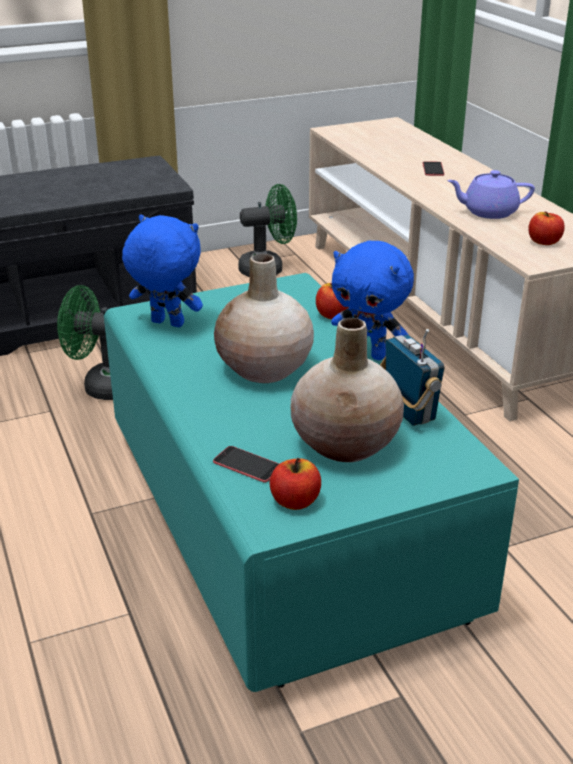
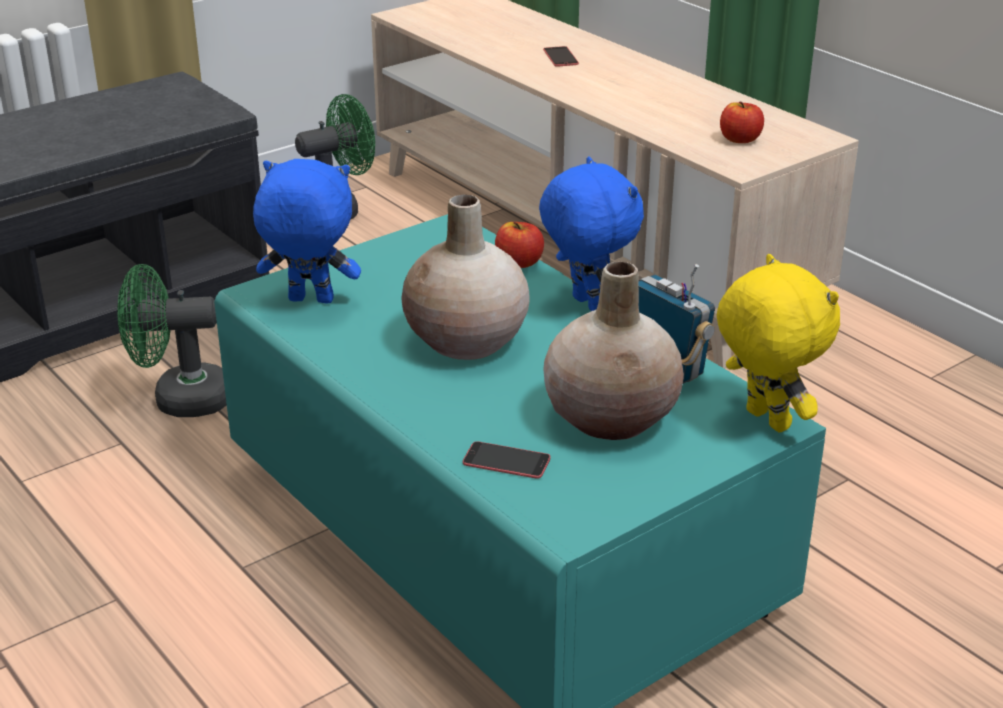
camera: 15 degrees left, 0 degrees up
apple [270,458,321,510] -> none
blue plush toy [331,241,414,360] -> blue plush toy turned 135 degrees counterclockwise [539,157,644,311]
purple teapot [447,170,535,219] -> none
none -> yellow plush toy [717,254,840,432]

